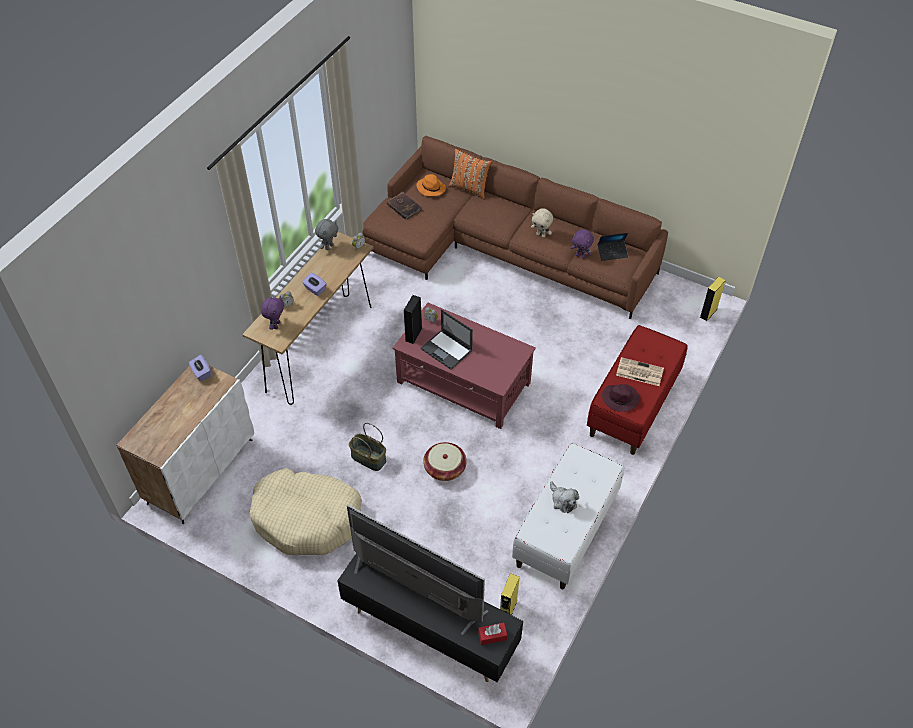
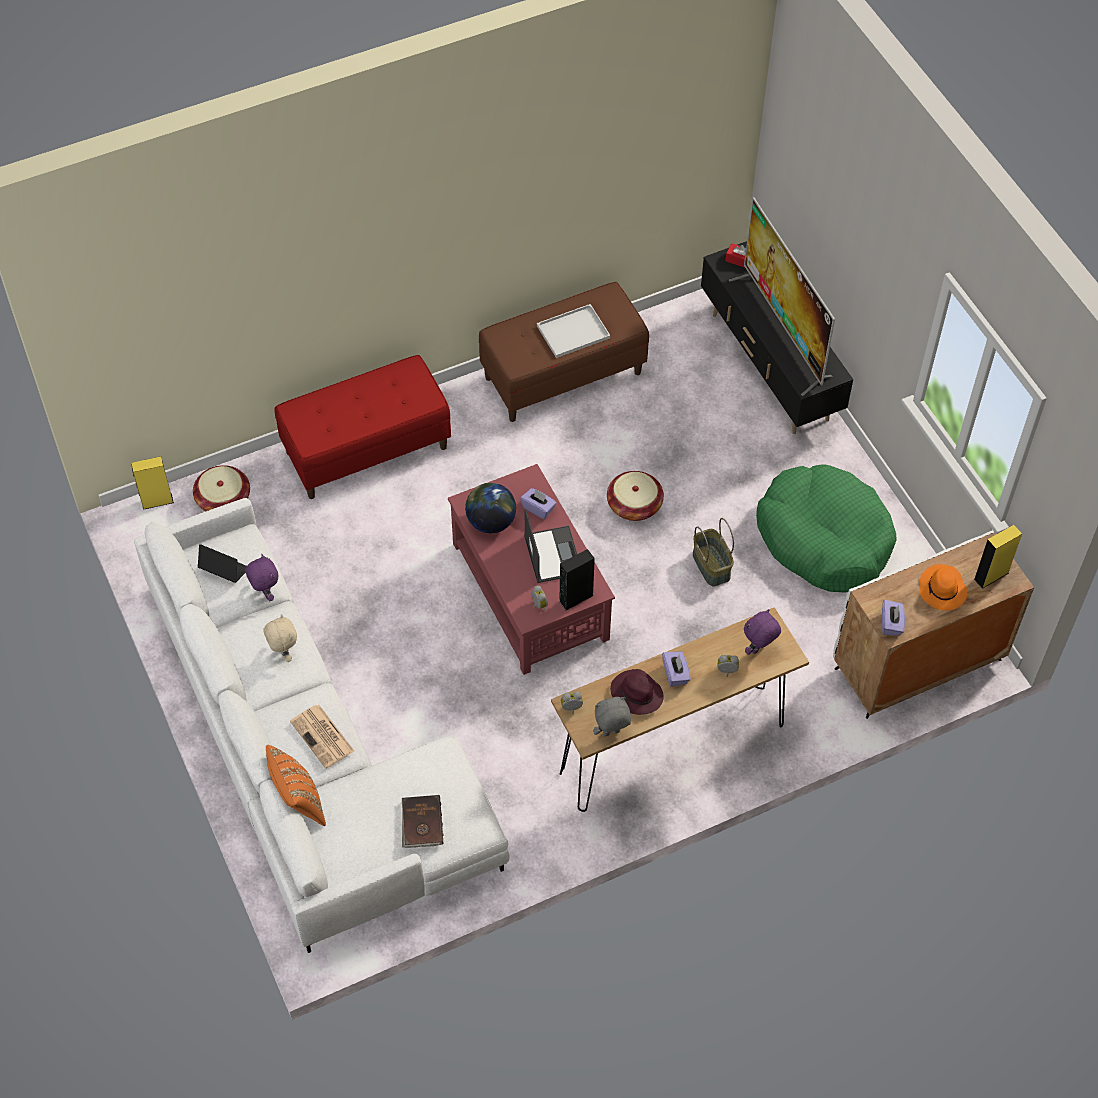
camera: 145 degrees left, 5 degrees up
beige dog bed [249,468,362,555] -> green dog bed [756,464,896,593]
brown sofa [363,136,668,319] -> white sofa [134,498,510,953]
orange hat [417,174,446,196] -> orange hat moved to [919,564,968,611]
yellow speaker [500,573,519,615] -> yellow speaker moved to [974,525,1022,589]
white bench [512,443,624,589] -> brown bench [479,282,649,422]
plush toy [550,481,579,513] -> white tray [537,304,610,358]
purple hat [602,384,639,412] -> purple hat moved to [610,669,663,715]
newspaper [616,357,664,386] -> newspaper moved to [290,705,354,769]
none -> basket [193,465,250,511]
none -> globe [465,483,516,533]
none -> purple tissue box [520,488,556,519]

